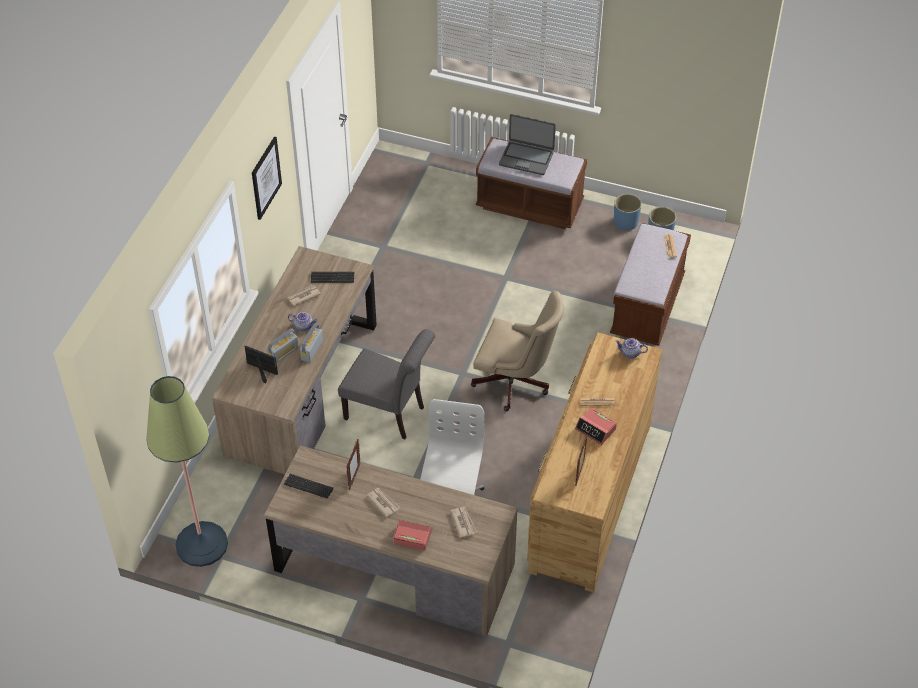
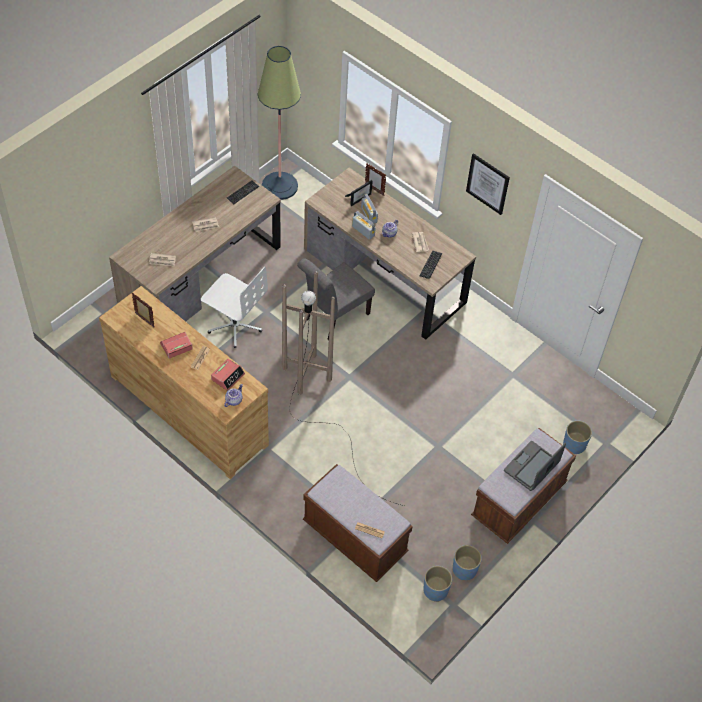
camera: 110 degrees right, 5 degrees up
picture frame [346,439,361,490] -> picture frame moved to [365,163,386,196]
alarm clock [393,520,432,551] -> alarm clock moved to [211,359,245,391]
beige office chair [471,291,564,411] -> brown floor lamp [282,272,404,506]
none -> blue planter [563,421,592,454]

